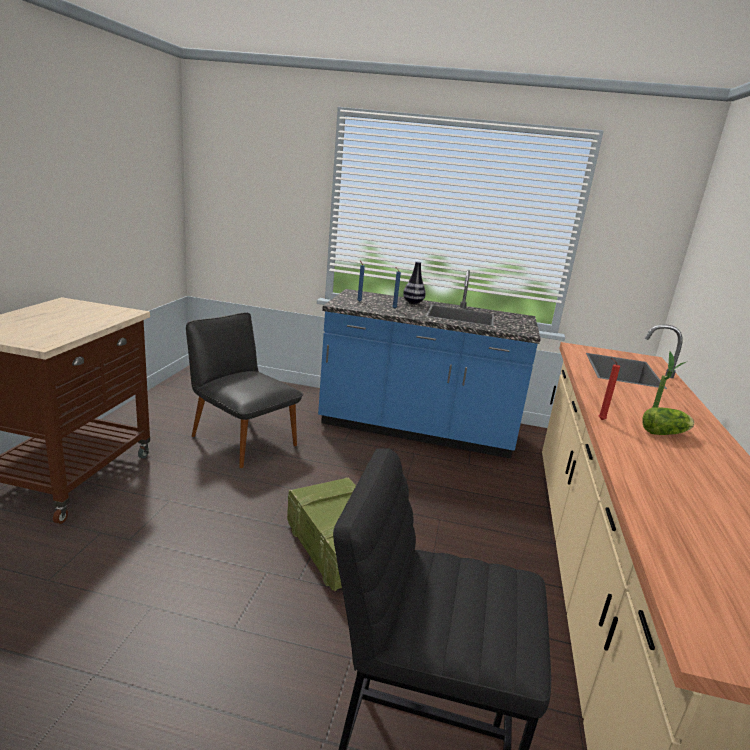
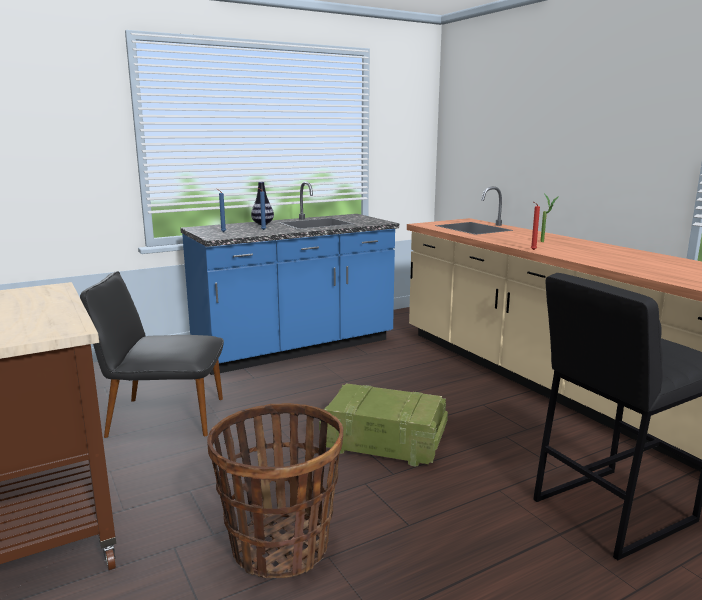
camera: 40 degrees left, 5 degrees down
lettuce [642,407,694,435] -> none
none -> basket [207,403,343,578]

